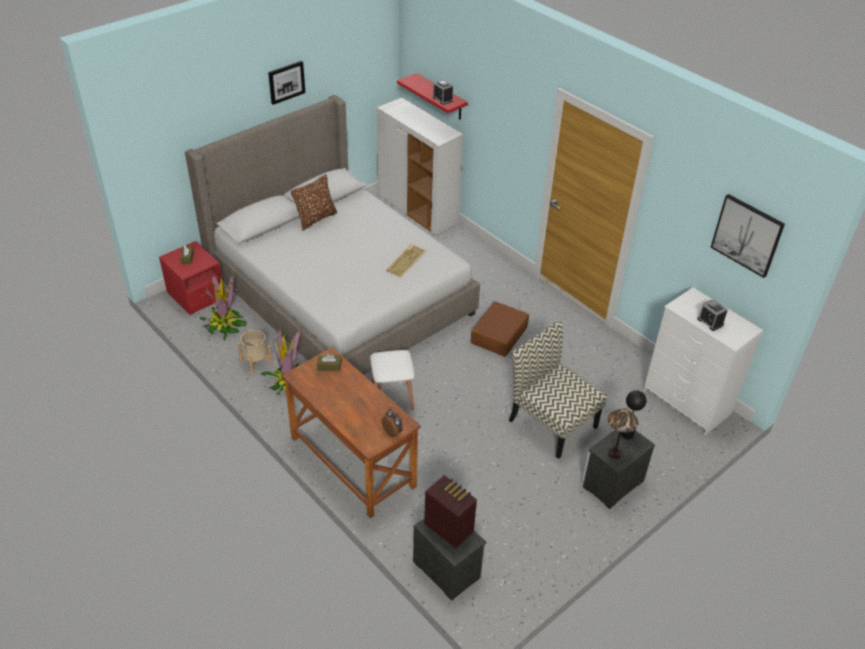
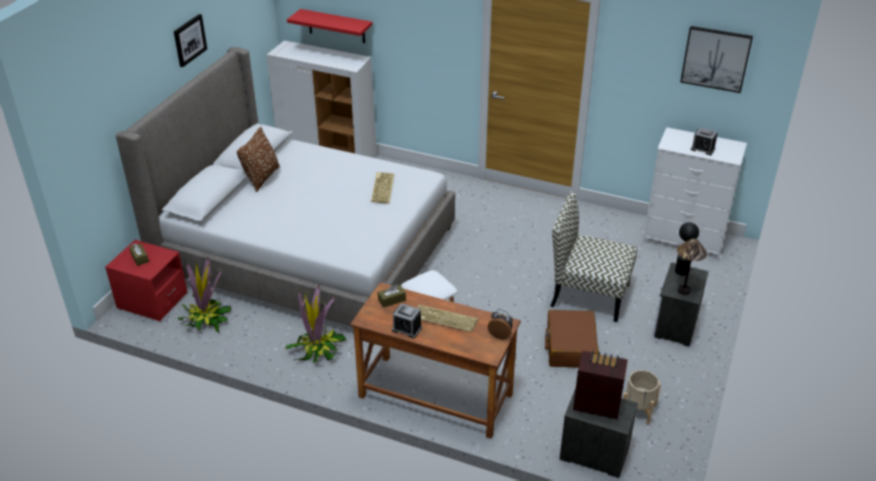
camera: 25 degrees left, 5 degrees down
beige planter [237,330,273,375] -> beige planter moved to [623,370,661,425]
alarm clock [432,80,453,105] -> alarm clock moved to [392,303,422,338]
brown suitcase [471,301,529,357] -> brown suitcase moved to [545,310,599,368]
none -> keyboard [417,305,478,332]

